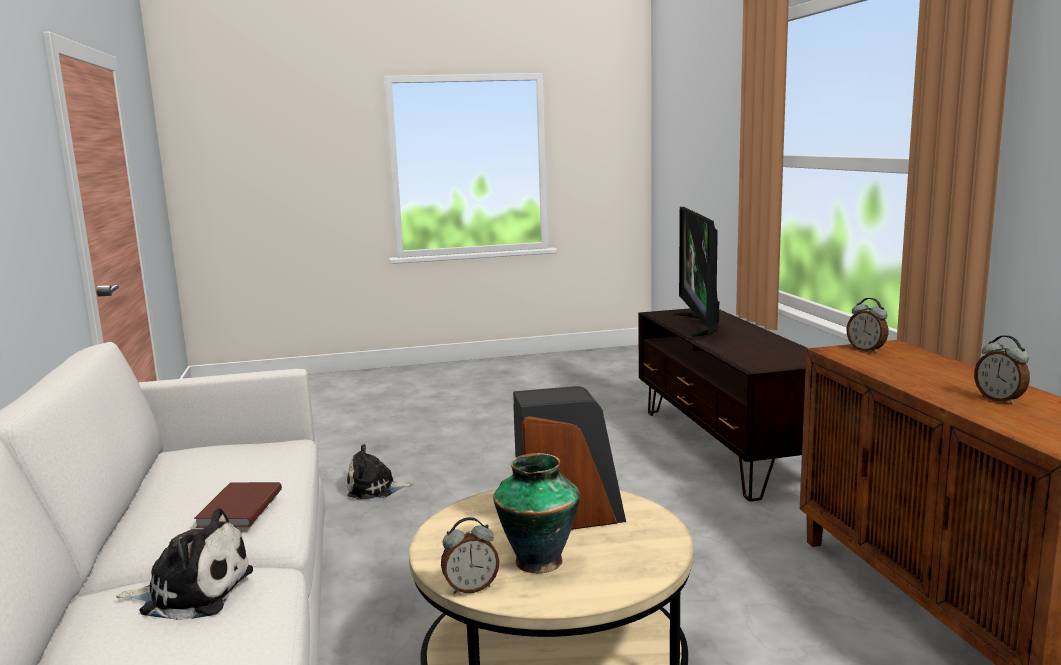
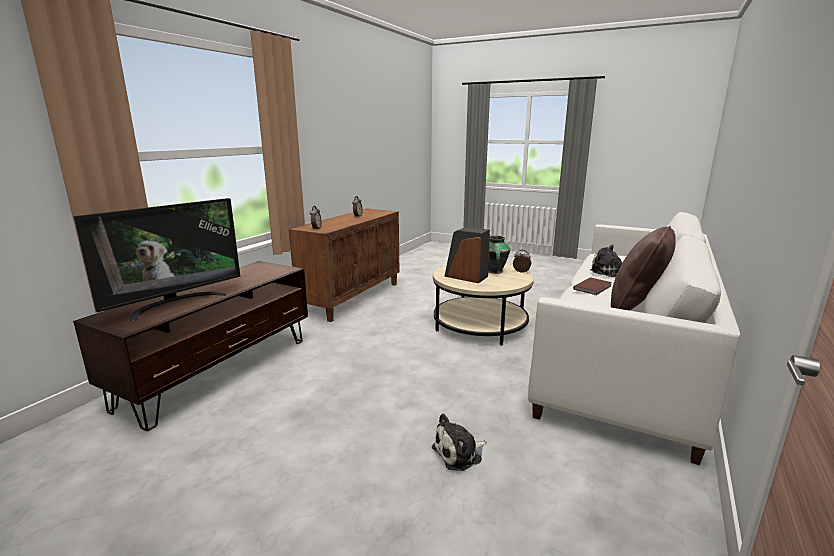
camera: 140 degrees left, 5 degrees up
plush toy [347,444,413,499] -> plush toy turned 120 degrees clockwise [432,413,487,471]
none -> brown pillow [611,226,676,311]

